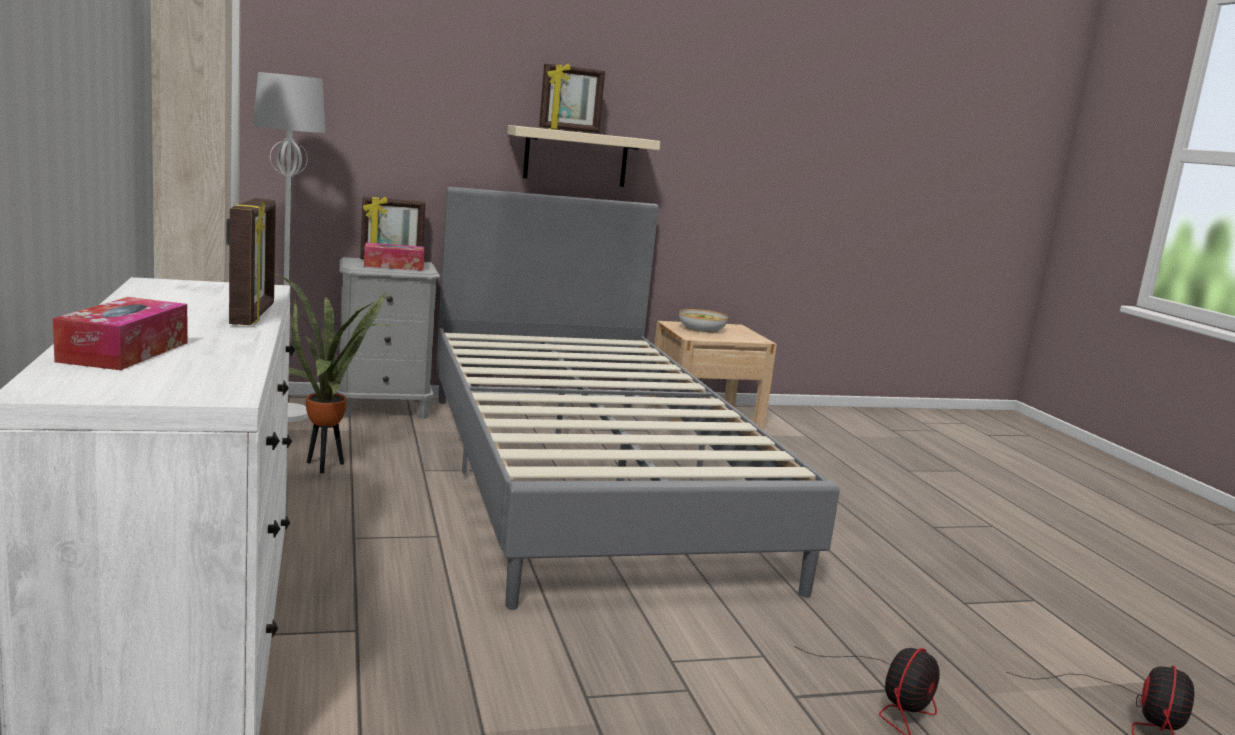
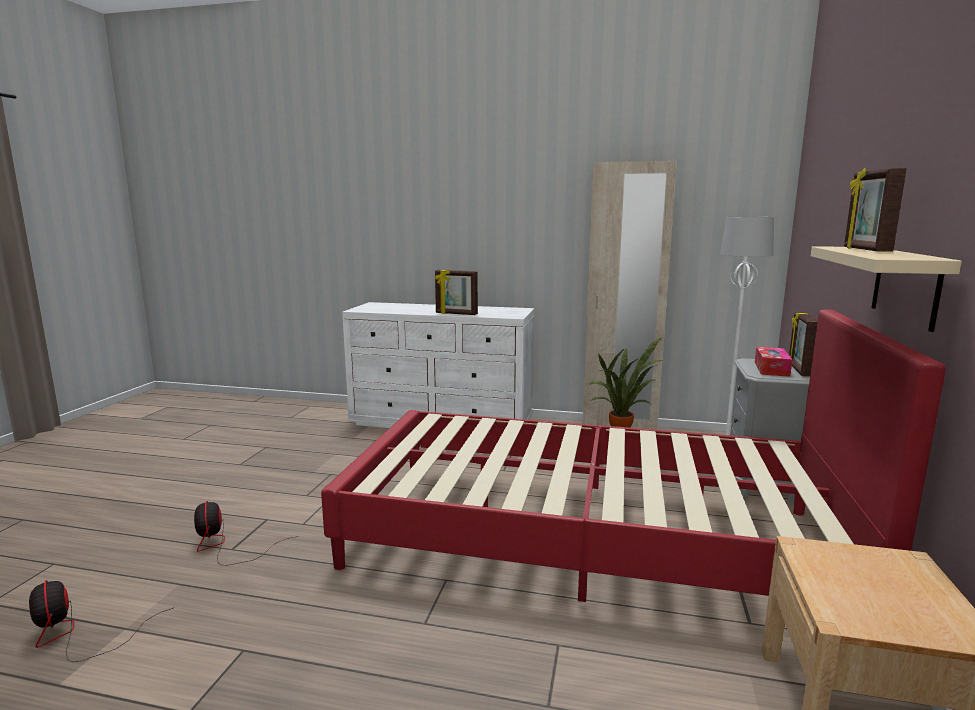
camera: 120 degrees right, 0 degrees up
tissue box [53,297,187,370] -> none
grey bed [436,187,840,610] -> red bed [321,309,946,602]
bowl [679,309,728,333] -> none

